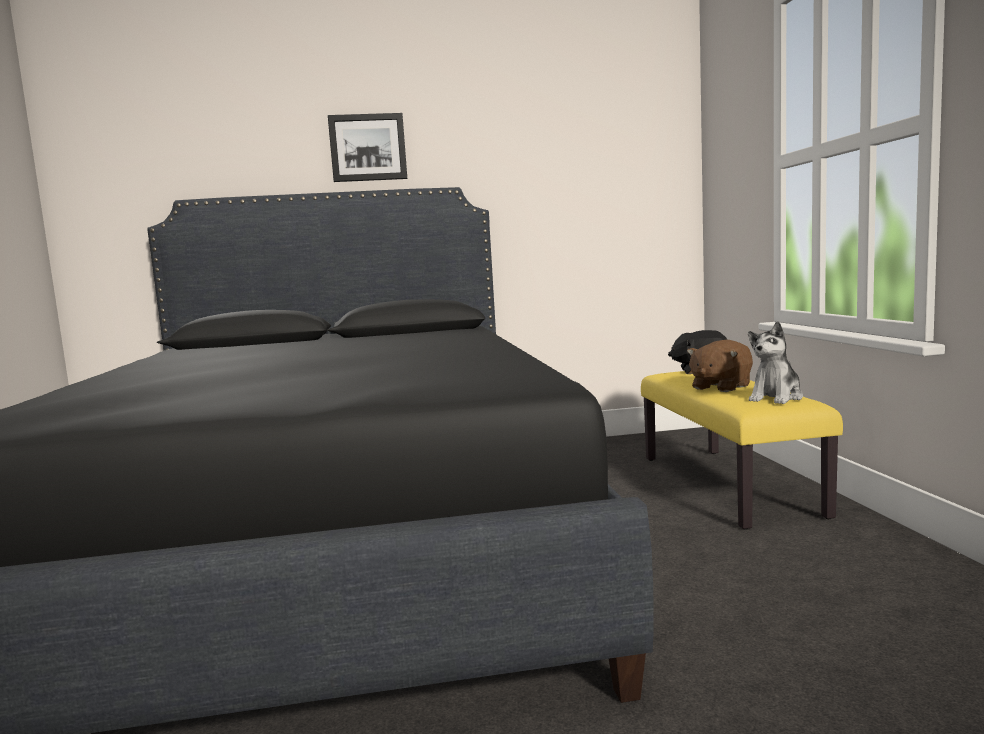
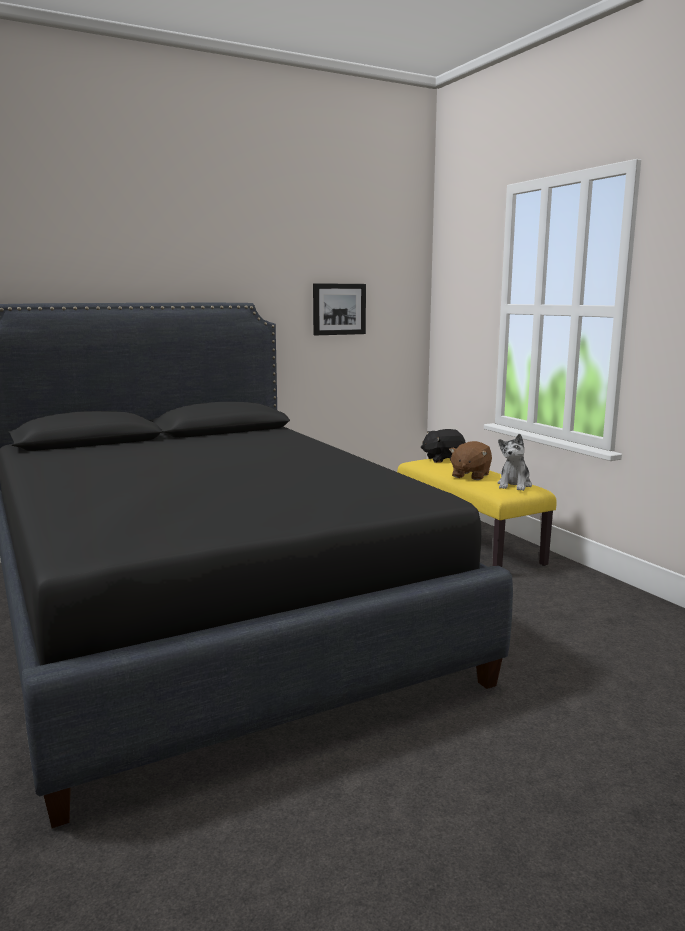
camera: 20 degrees left, 5 degrees up
picture [328,113,407,182] -> picture moved to [313,283,366,335]

